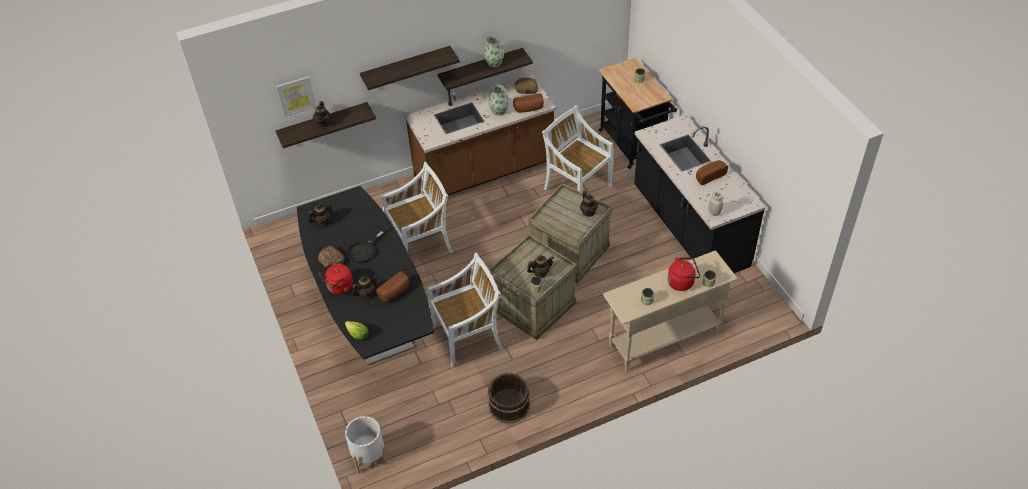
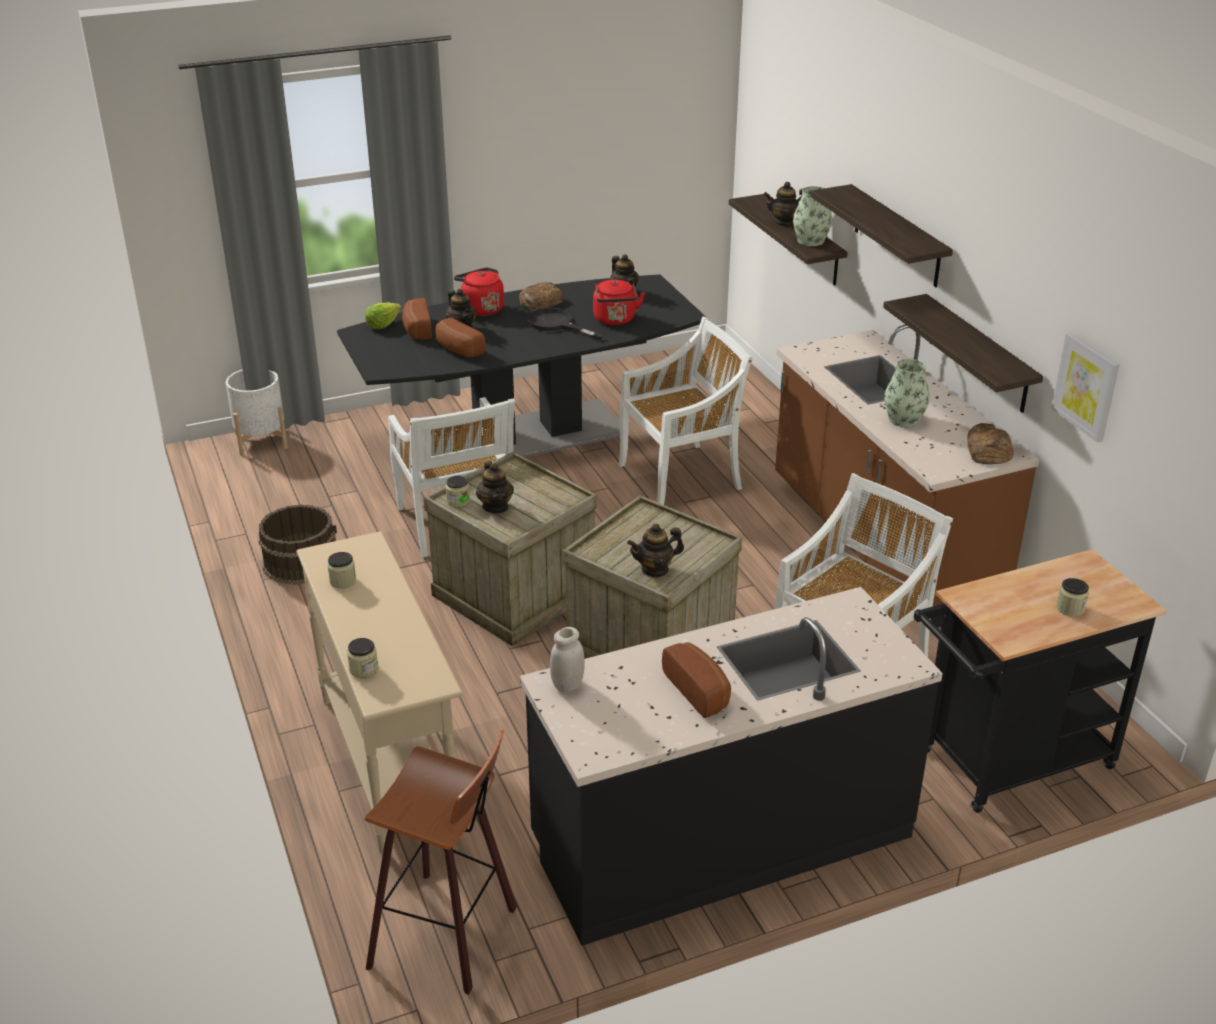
camera: 90 degrees right, 15 degrees down
picture [276,76,316,117] -> picture moved to [1051,333,1119,442]
white chair [382,162,453,253] -> white chair turned 90 degrees counterclockwise [619,317,753,505]
vase [483,36,504,67] -> vase moved to [793,186,832,246]
bread [513,94,544,112] -> bread moved to [402,298,432,340]
red kettle [667,257,700,291] -> red kettle moved to [593,280,645,325]
none -> stool [365,730,517,995]

